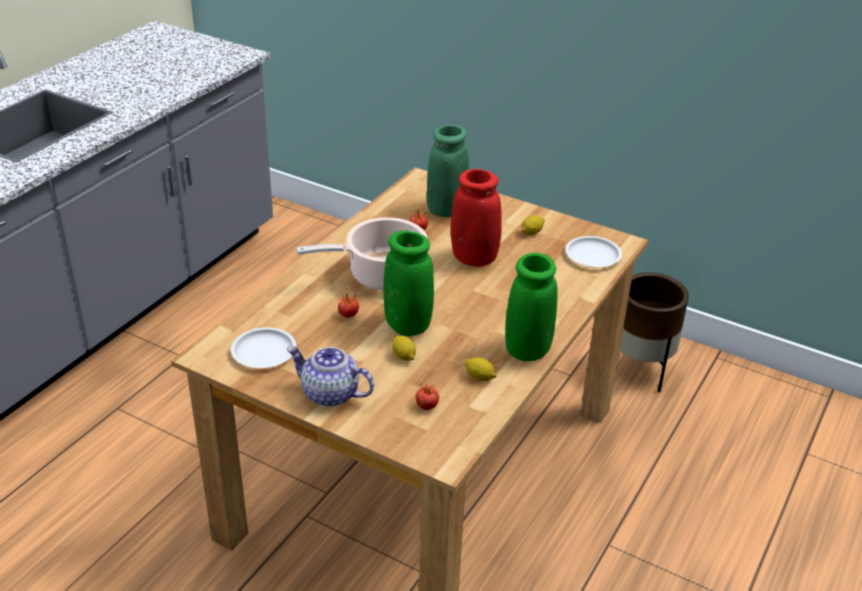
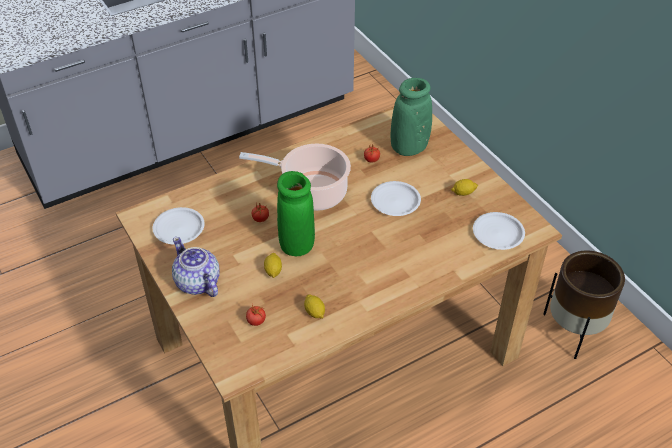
camera: 30 degrees right, 10 degrees up
red vase [451,169,502,267] -> white plate [371,181,421,216]
green vase [505,253,557,361] -> none

